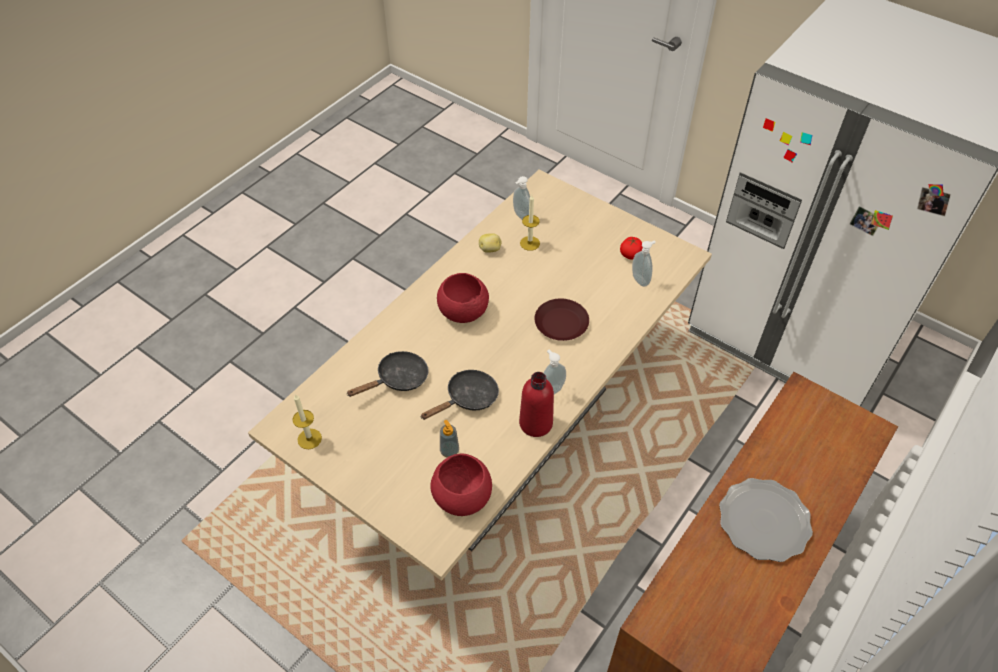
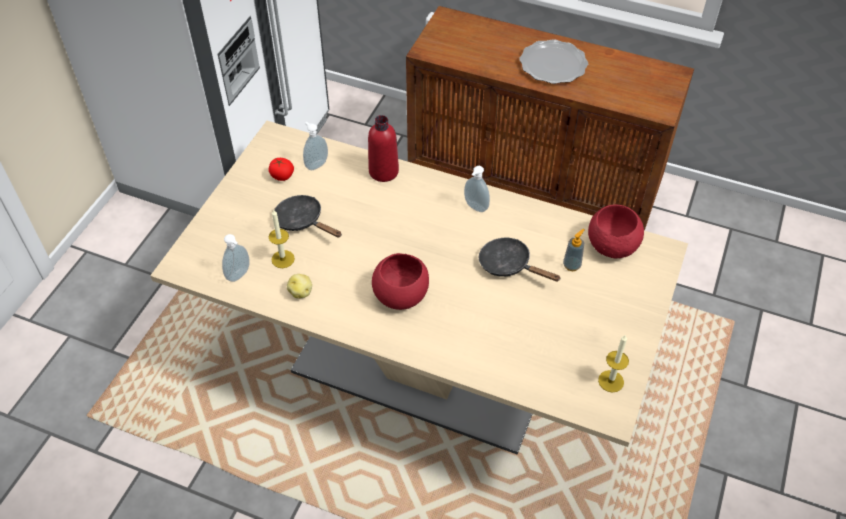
camera: 105 degrees left, 0 degrees up
black frying pan [346,351,429,397] -> black frying pan moved to [274,195,342,238]
red bottle [519,372,554,437] -> red bottle moved to [368,115,399,182]
brown plate [534,299,589,341] -> none

